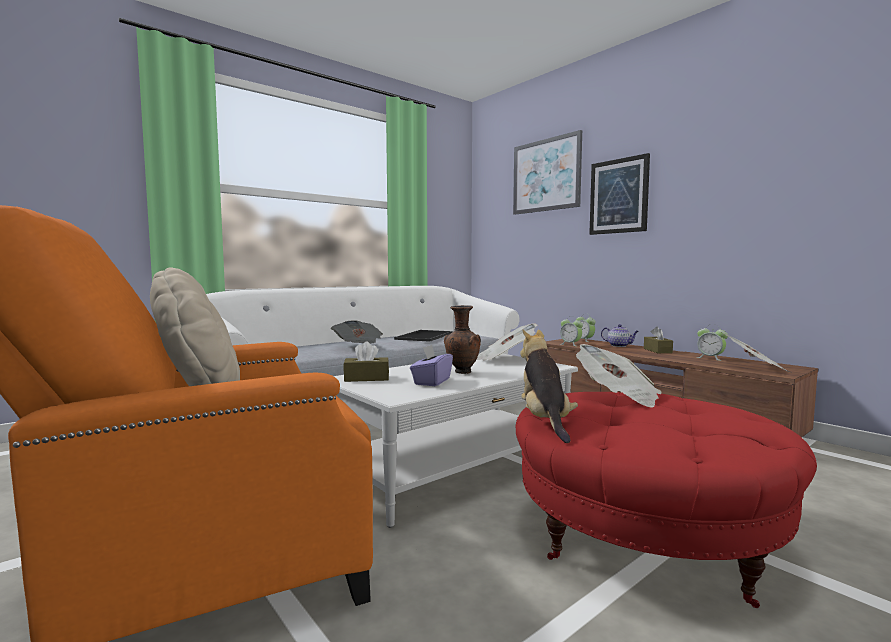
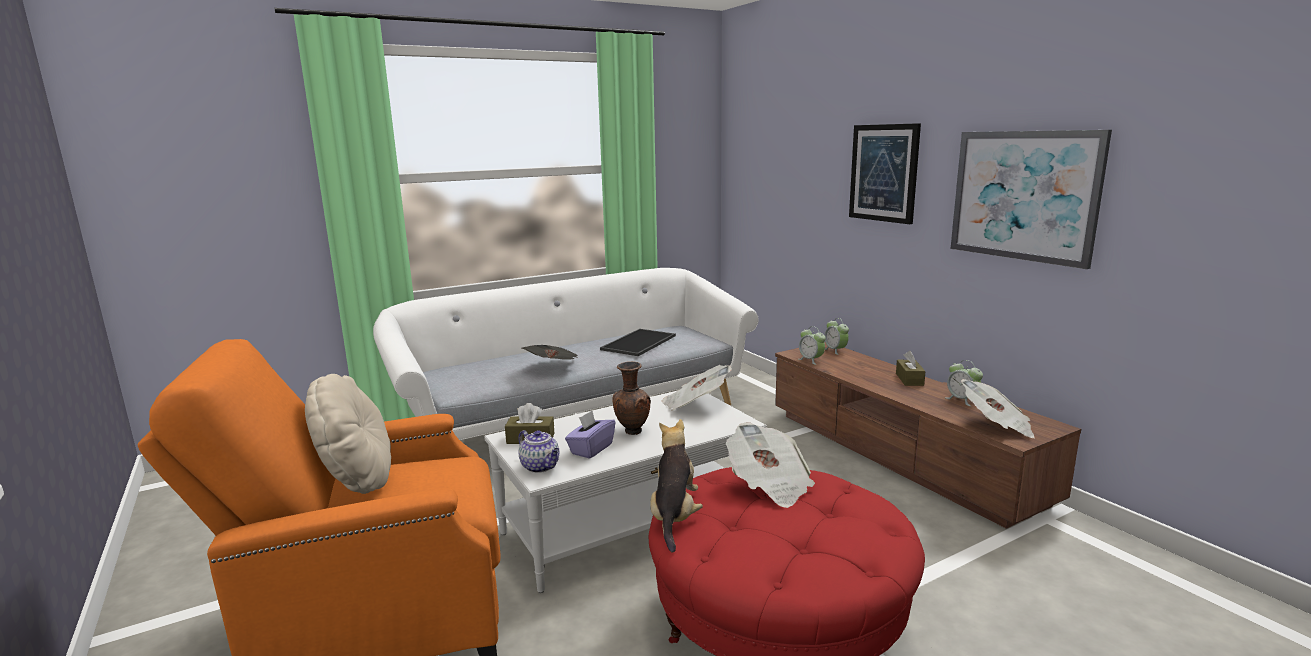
camera: 10 degrees right, 10 degrees up
picture [513,130,582,215] -> picture moved to [950,130,1112,269]
teapot [601,324,639,347] -> teapot moved to [518,430,559,473]

